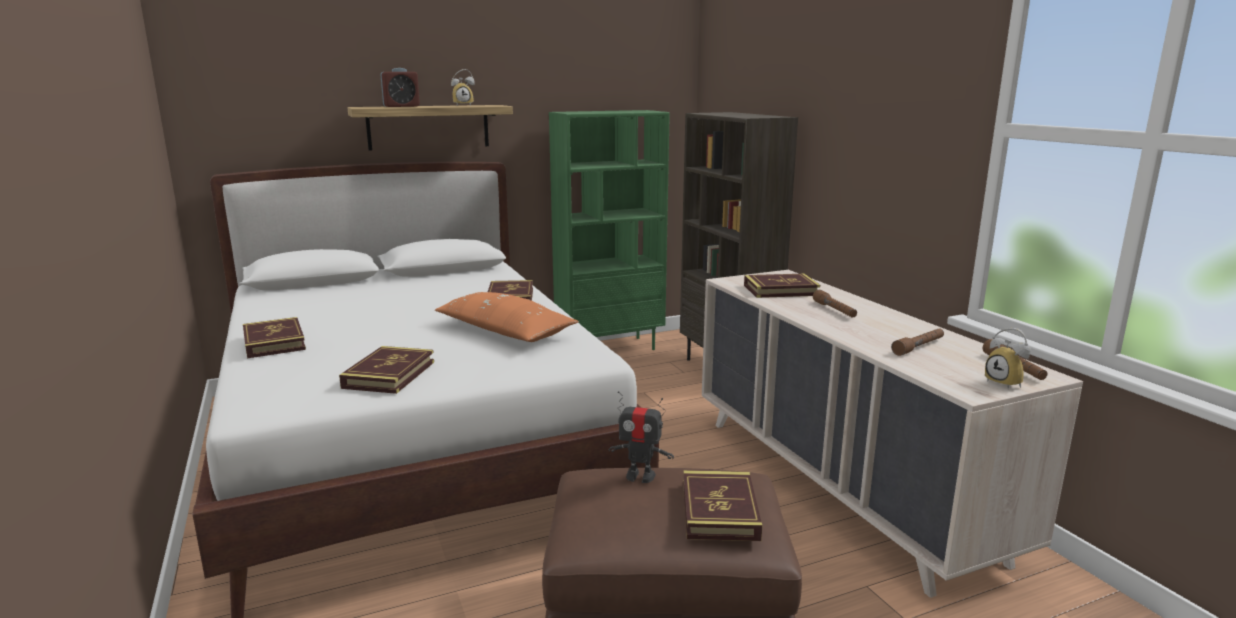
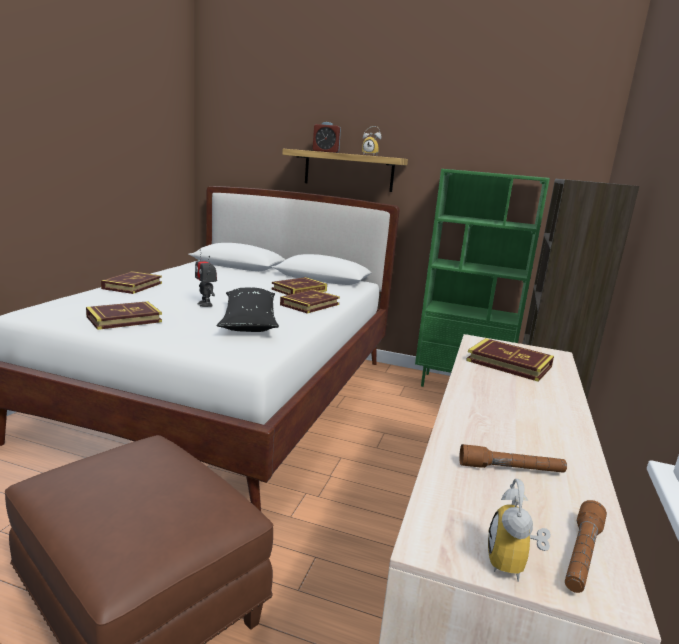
camera: 40 degrees right, 0 degrees up
orange pillow [435,292,579,342] -> black pillow [216,287,279,332]
toy robot [609,391,674,483] -> toy robot moved to [195,250,217,307]
book [683,470,762,541] -> book moved to [272,277,327,295]
brown flashlight [813,290,857,318] -> none

